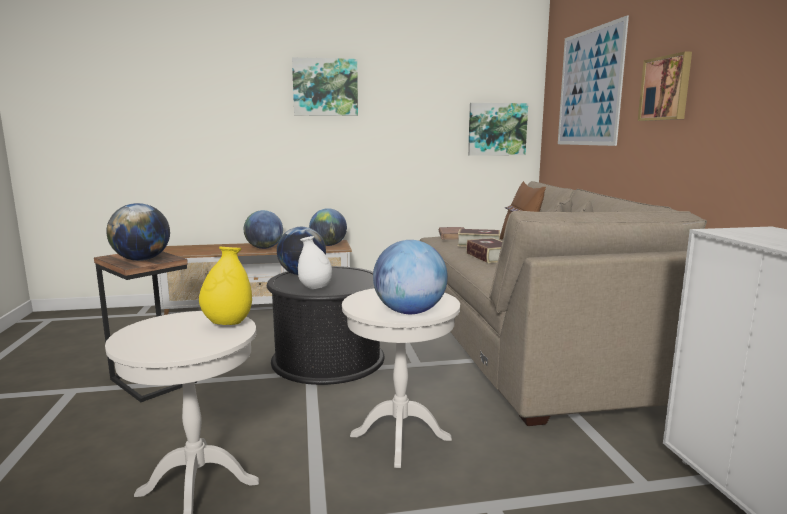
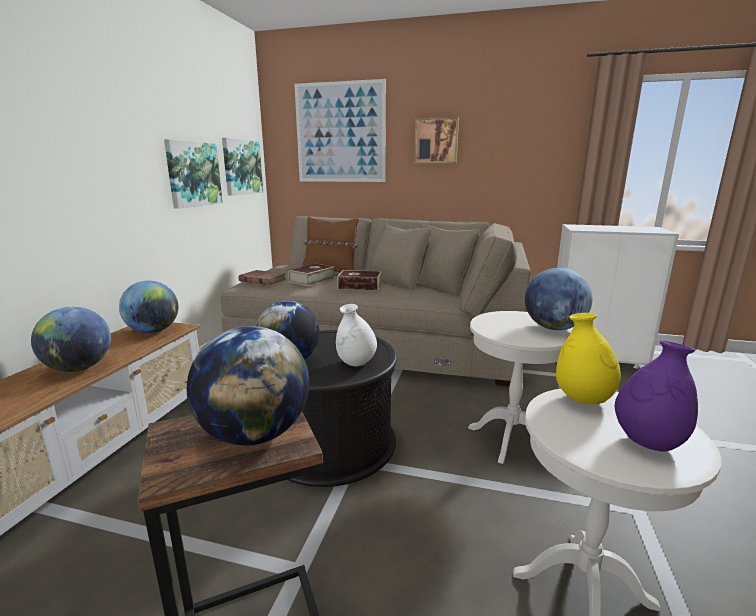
camera: 65 degrees left, 5 degrees up
picture [292,57,358,116] -> picture moved to [164,139,223,209]
none -> purple vase [615,340,698,452]

